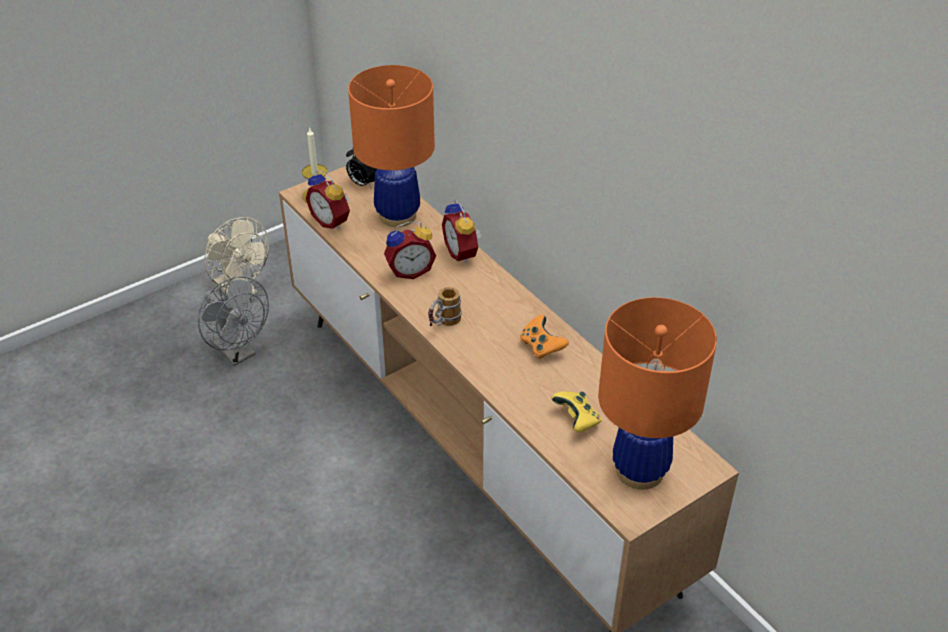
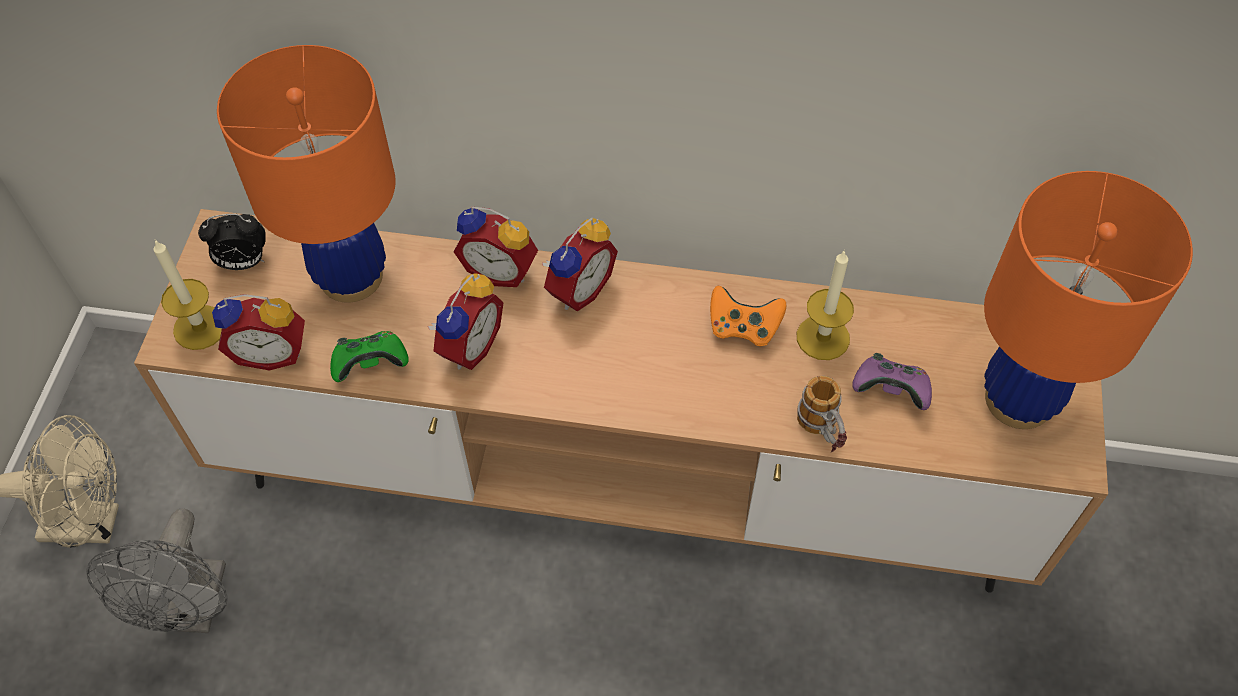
camera: 45 degrees left, 15 degrees up
grey fan [198,277,269,366] -> grey fan turned 90 degrees clockwise [86,509,228,633]
mug [428,287,462,326] -> mug moved to [797,376,847,452]
yellow game controller [551,391,602,432] -> purple game controller [852,353,932,410]
none -> green game controller [330,331,409,382]
none -> alarm clock [542,218,618,312]
none -> candle [797,250,854,360]

